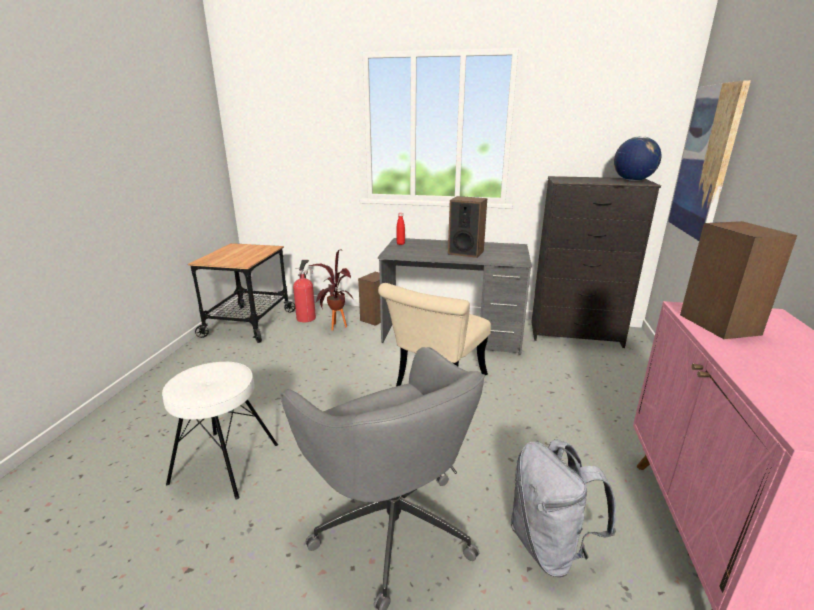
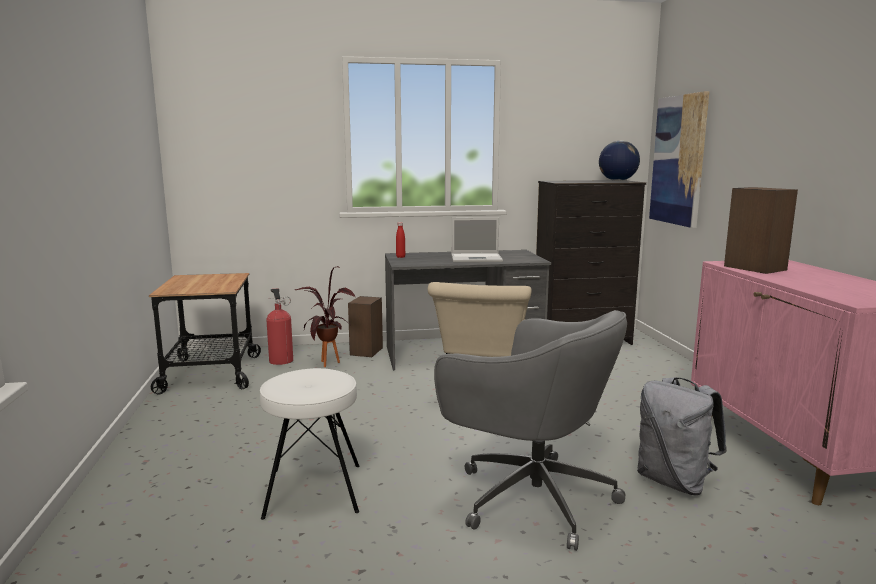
camera: 20 degrees left, 10 degrees down
speaker [448,196,487,258] -> laptop [451,217,503,262]

